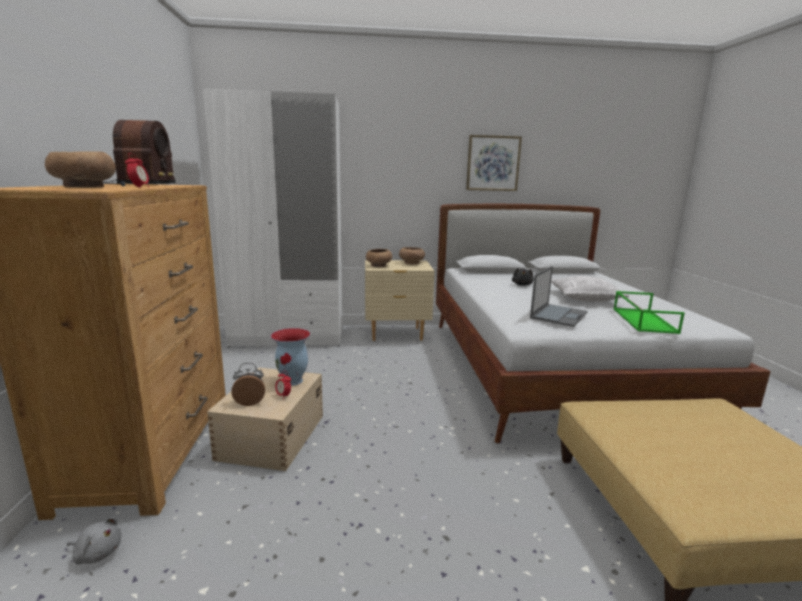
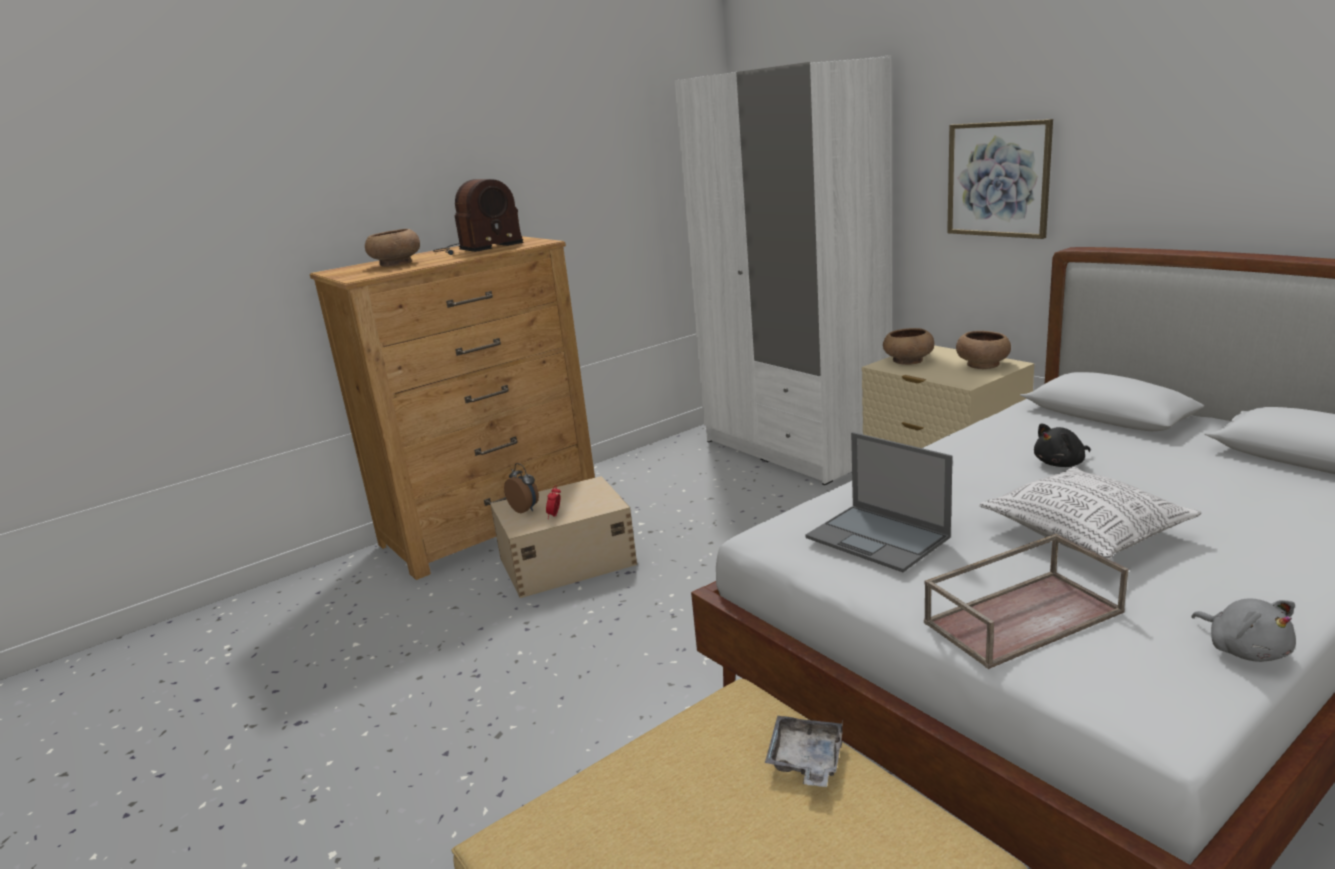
camera: 60 degrees right, 5 degrees up
grey plush toy [67,517,121,565] -> grey plush toy moved to [1191,598,1296,662]
alarm clock [125,153,149,188] -> none
vase [271,328,310,386] -> none
picture [466,135,522,191] -> picture moved to [947,119,1053,239]
laptop [530,266,588,327] -> laptop turned 45 degrees clockwise [805,432,953,572]
green tray [614,291,685,334] -> brown tray [924,534,1129,669]
none -> grey tray [765,716,843,787]

